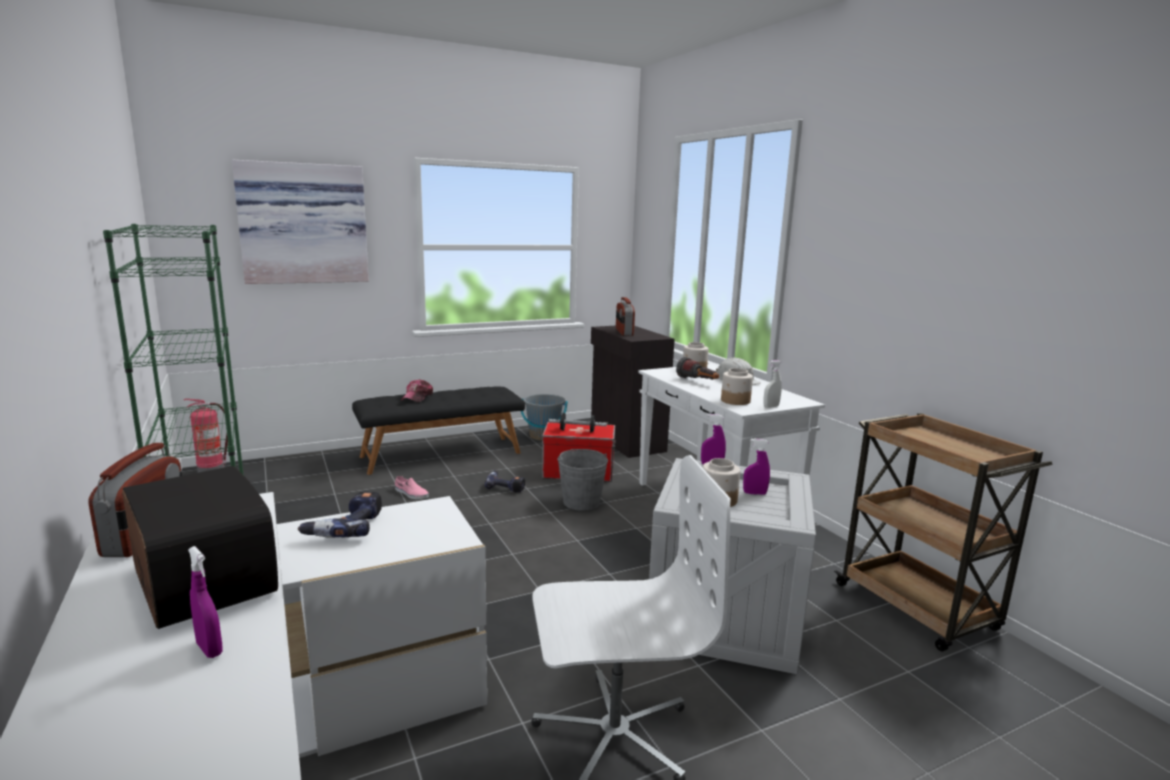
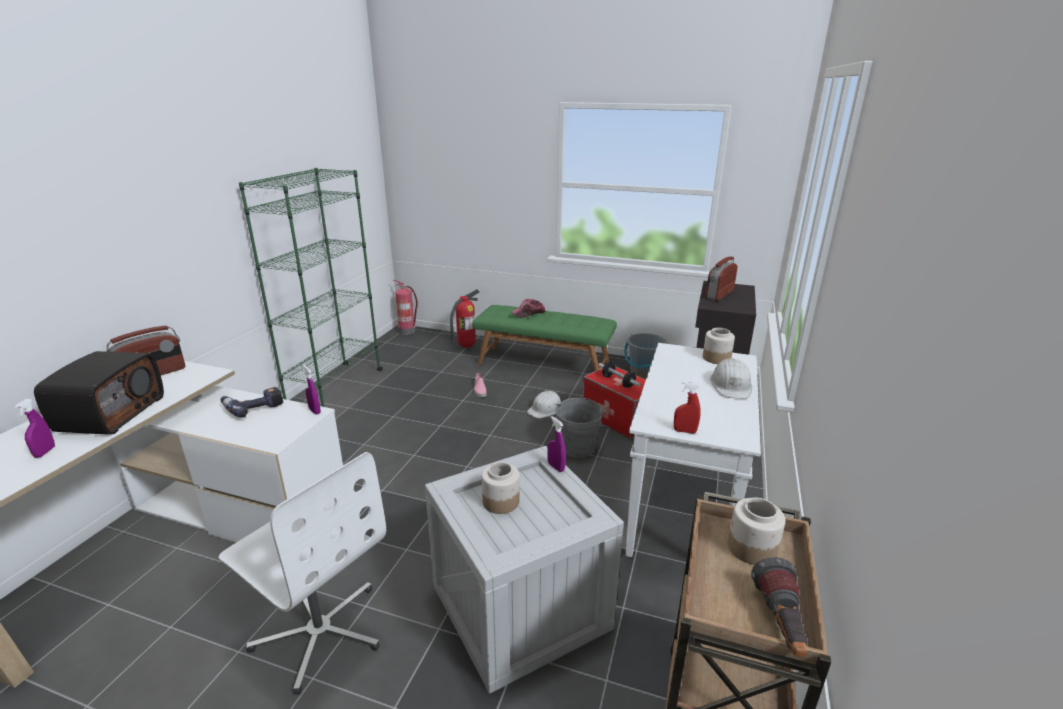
camera: 45 degrees right, 10 degrees up
picture [232,160,369,284] -> none
black bench [352,387,525,475] -> green bench [472,305,617,371]
power drill [485,470,525,493] -> white hard hat [527,391,561,418]
flashlight [676,357,719,380] -> flashlight moved to [751,557,808,657]
jar [721,368,753,405] -> jar moved to [728,498,785,565]
purple spray bottle [743,439,770,495] -> purple spray bottle moved to [303,365,321,415]
white spray bottle [763,360,782,408] -> red spray bottle [674,381,701,434]
none -> fire extinguisher [450,289,479,348]

